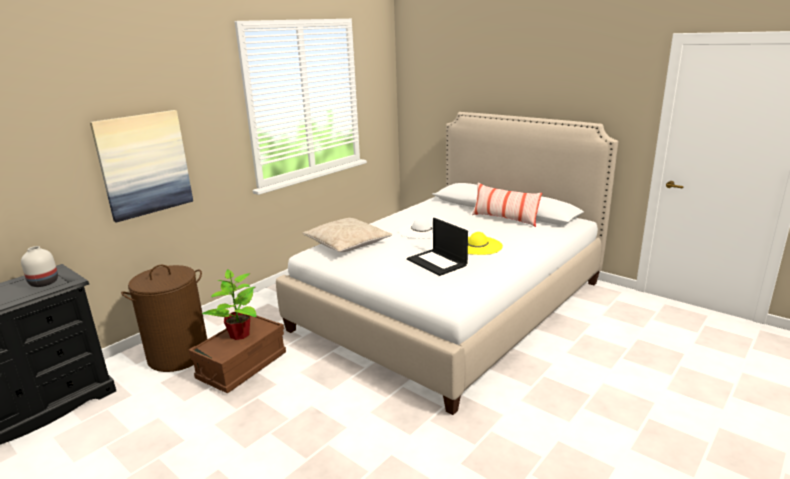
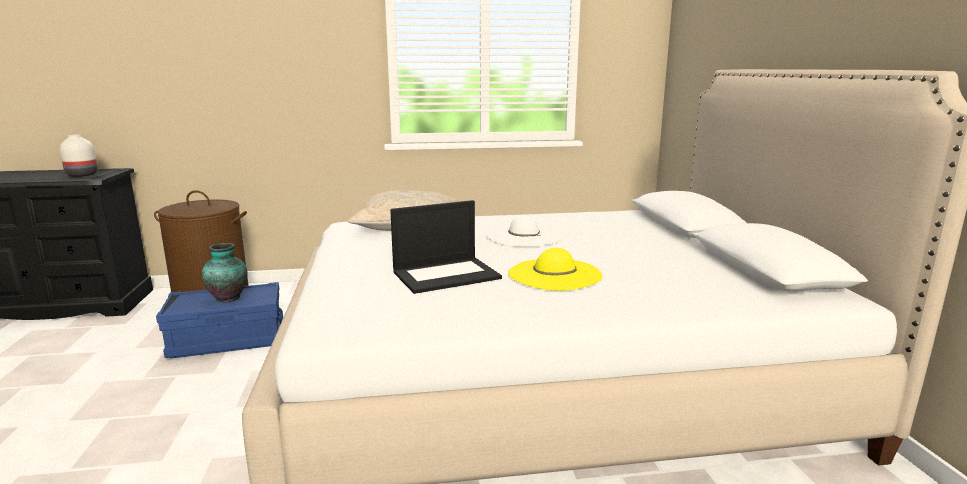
camera: 40 degrees right, 5 degrees down
picture [90,110,193,222] -> none
brown storage box [189,315,286,393] -> blue storage box [156,282,283,358]
potted plant [202,269,256,340] -> vase [202,243,247,303]
laptop [407,218,468,276] -> laptop turned 120 degrees counterclockwise [390,200,502,294]
pillow [472,183,542,227] -> none

